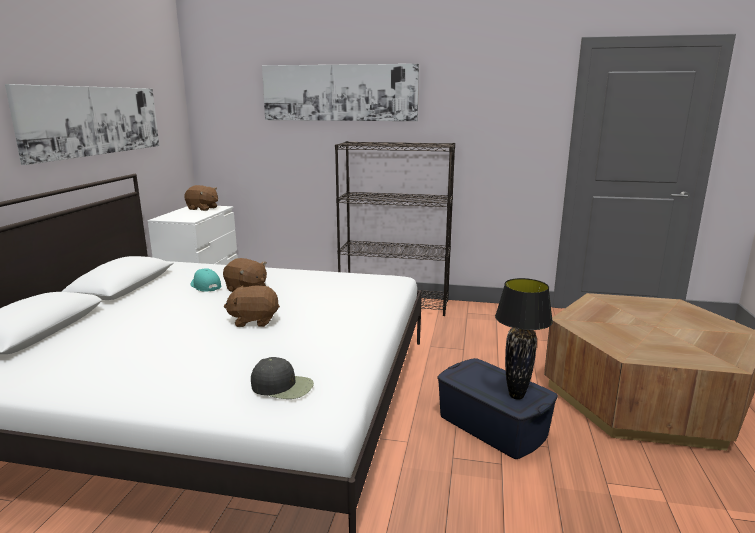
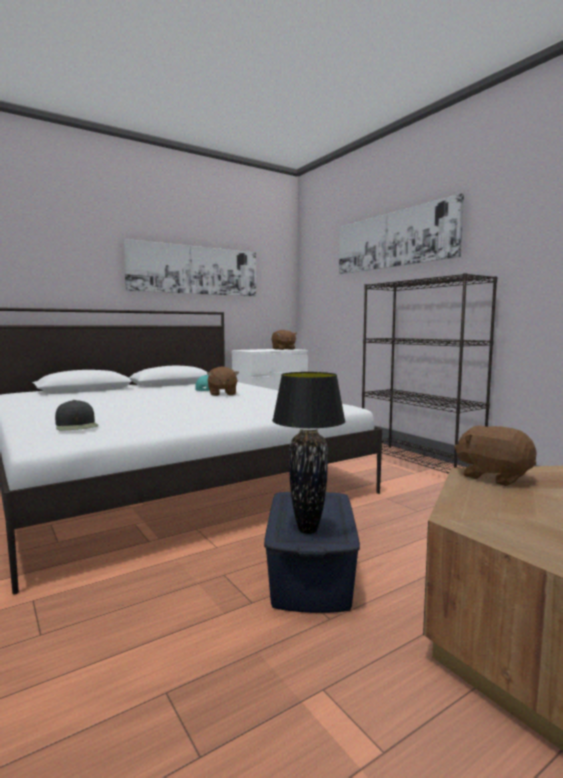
camera: 45 degrees right, 10 degrees down
brown plush toy [224,285,280,327] -> brown plush toy moved to [454,425,537,486]

